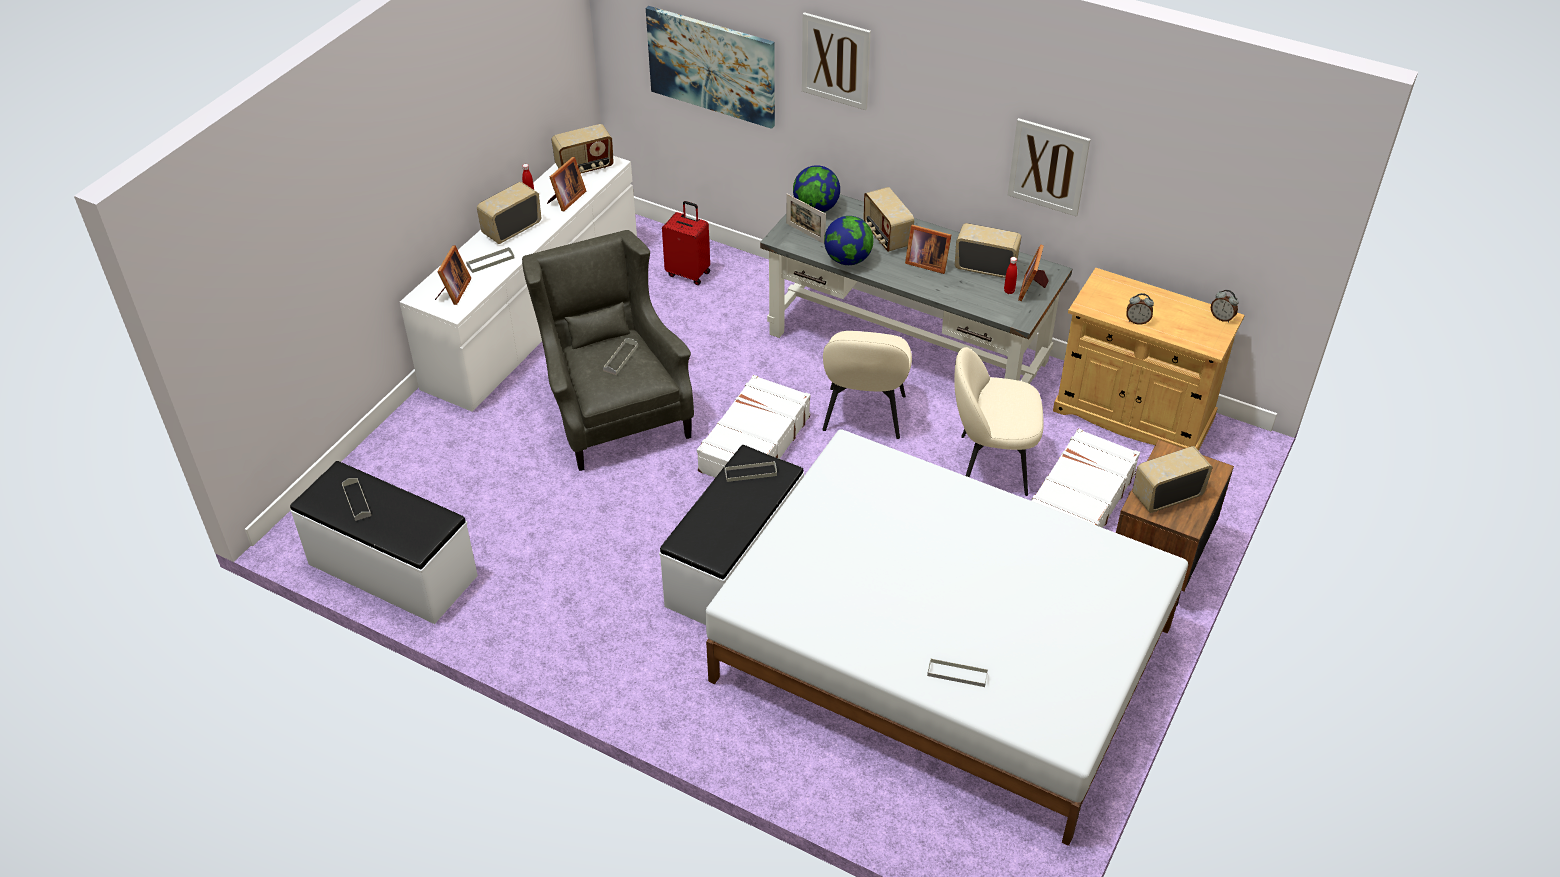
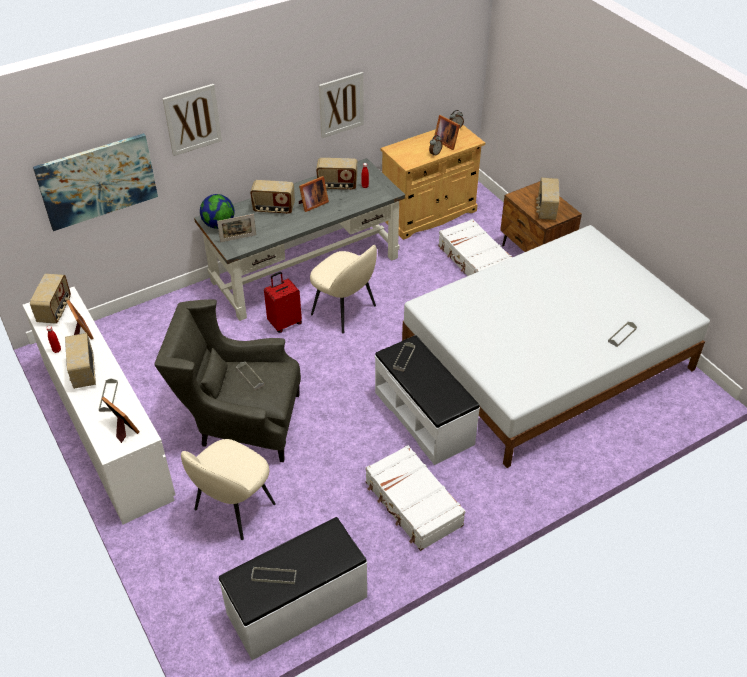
camera: 60 degrees left, 0 degrees up
red suitcase [662,201,710,285] -> red suitcase moved to [264,272,302,333]
white suitcase [697,375,811,478] -> white suitcase moved to [365,445,466,551]
globe [824,216,874,265] -> none
beige chair [954,347,1044,496] -> beige chair moved to [181,439,276,540]
radio [955,223,1021,278] -> radio turned 135 degrees counterclockwise [316,158,357,190]
picture frame [1018,244,1049,301] -> picture frame moved to [434,115,460,150]

